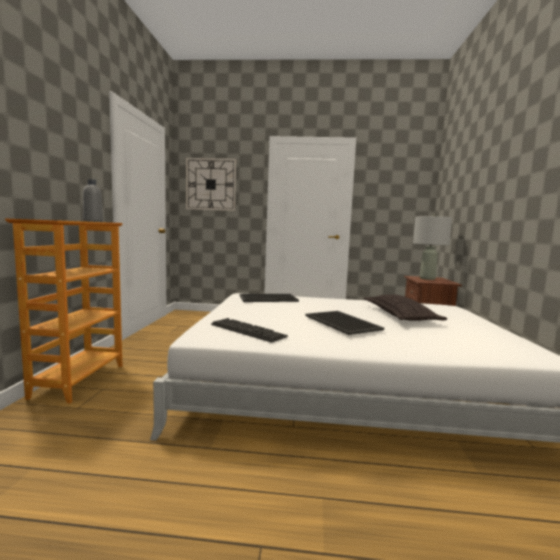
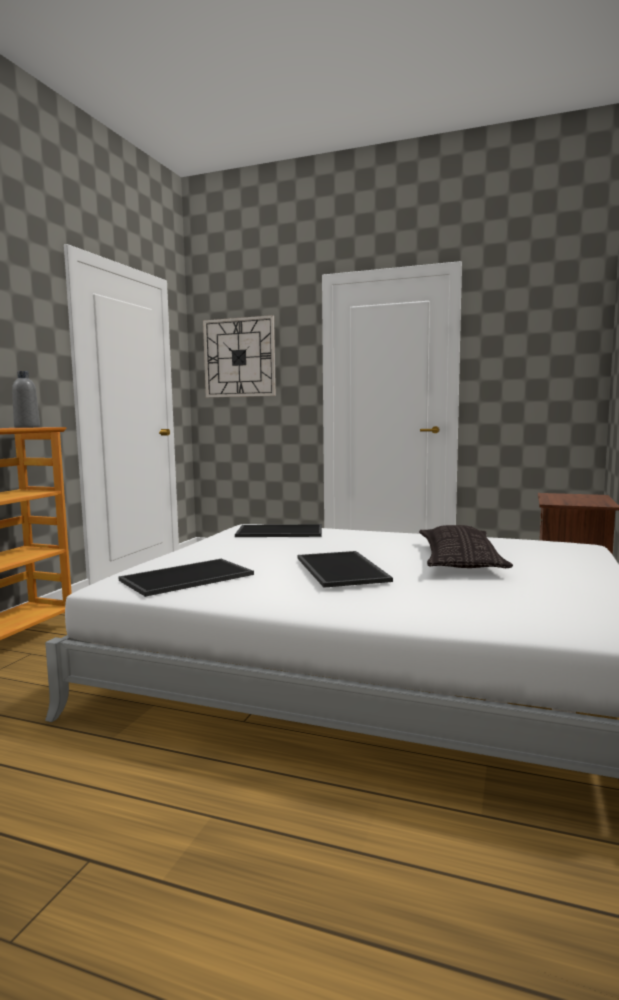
camera: 15 degrees right, 0 degrees up
keyboard [211,318,288,342] -> tray [118,559,254,597]
grey table lamp [413,214,452,280] -> none

